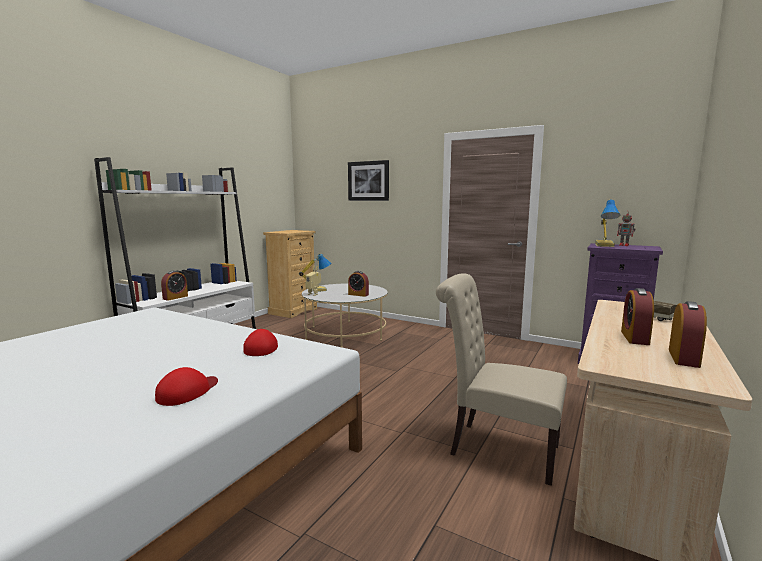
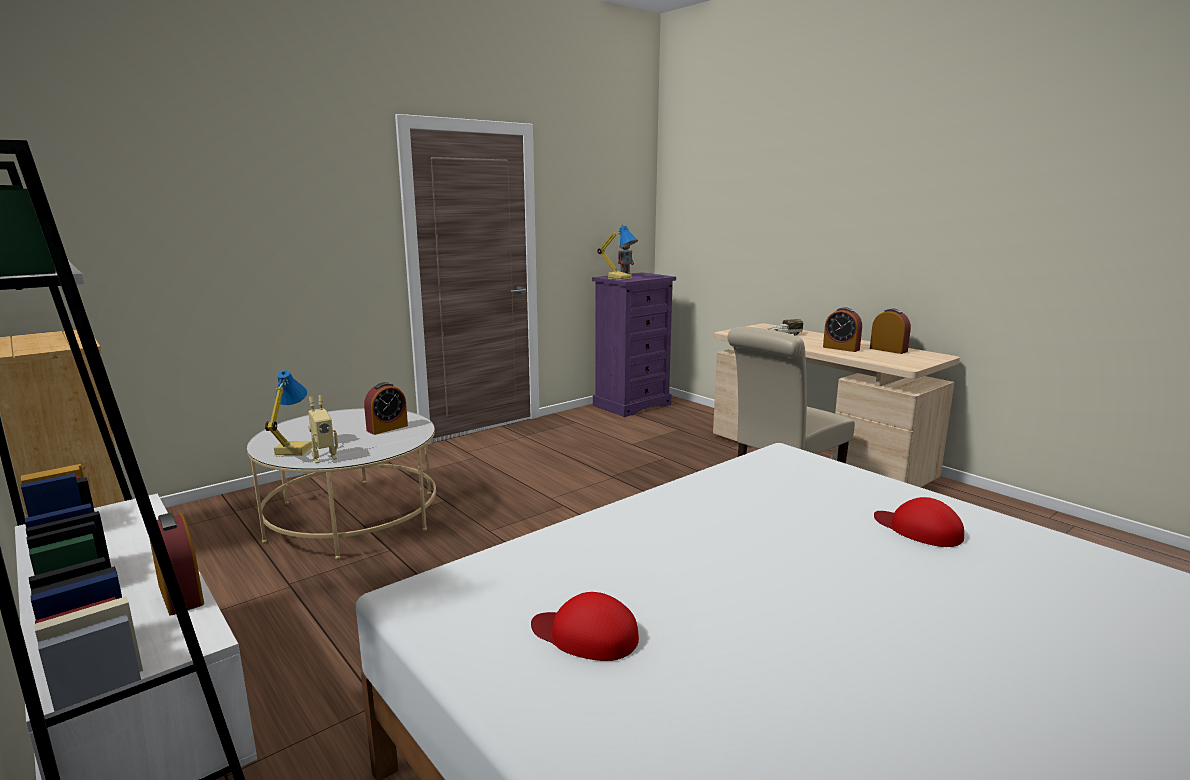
camera: 70 degrees left, 5 degrees up
red cap [243,329,278,356] -> red cap moved to [531,592,639,661]
picture [348,160,389,201] -> none

